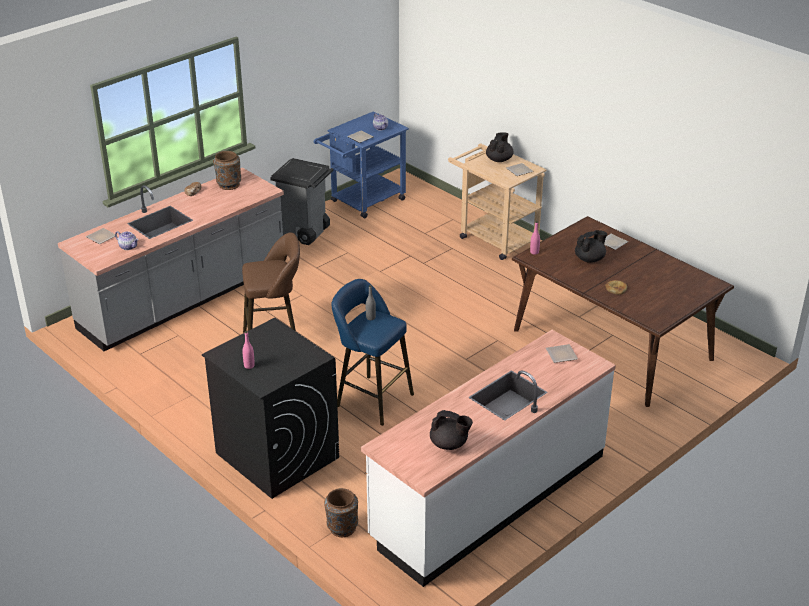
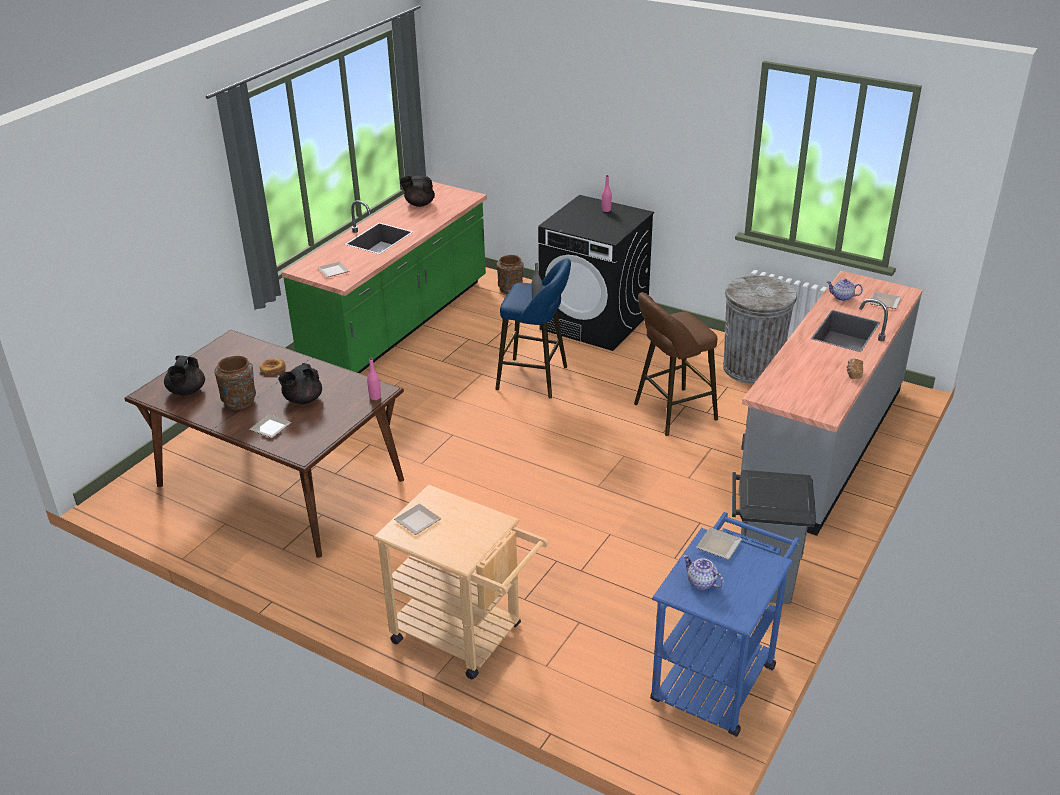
camera: 165 degrees right, 0 degrees up
brown vase [213,151,241,190] -> brown vase moved to [214,356,256,410]
white counter [361,330,616,587] -> green counter [282,182,487,373]
black teapot [486,132,513,162] -> black teapot moved to [164,355,205,396]
none -> grey trash can [723,275,797,384]

